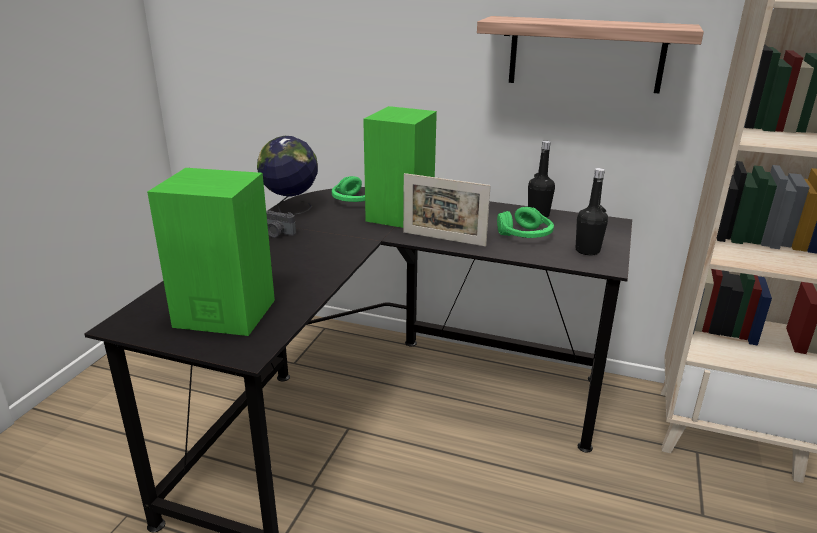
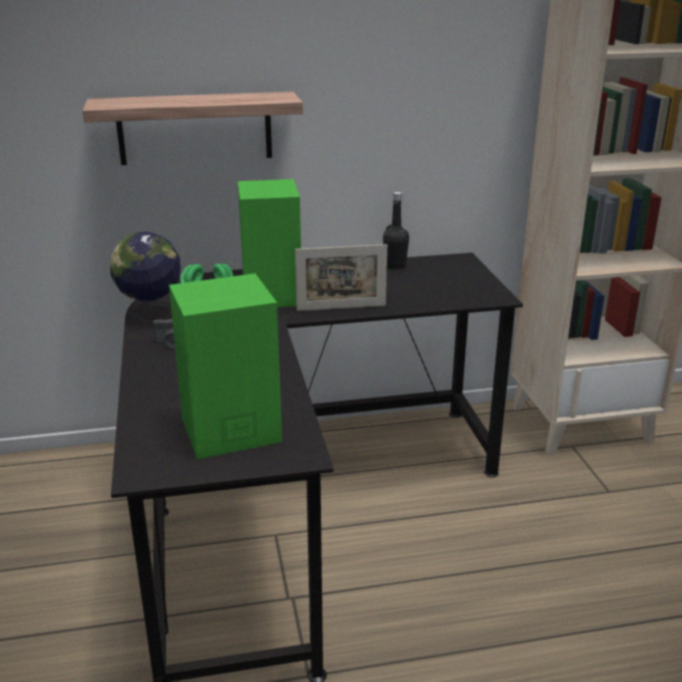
camera: 30 degrees left, 0 degrees up
shelf [477,16,704,93] -> shelf moved to [83,92,303,165]
green headphones [497,207,554,238] -> none
black bottle [576,168,608,255] -> none

